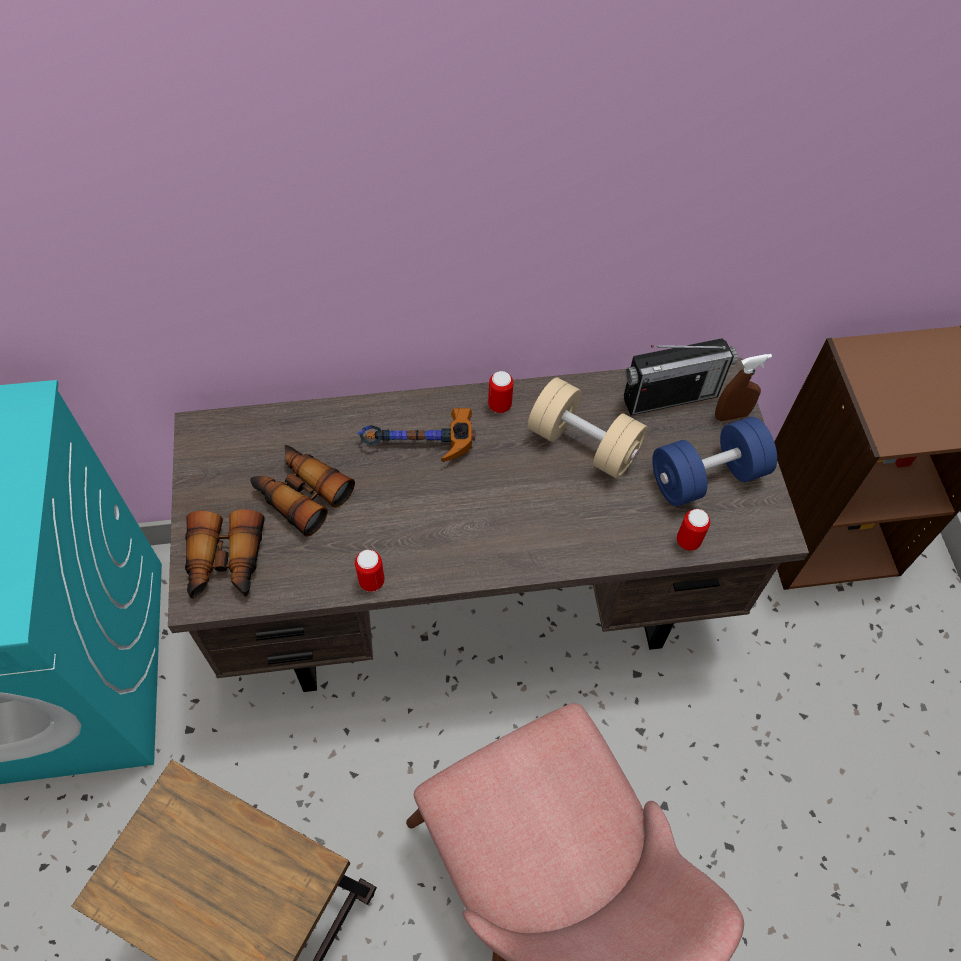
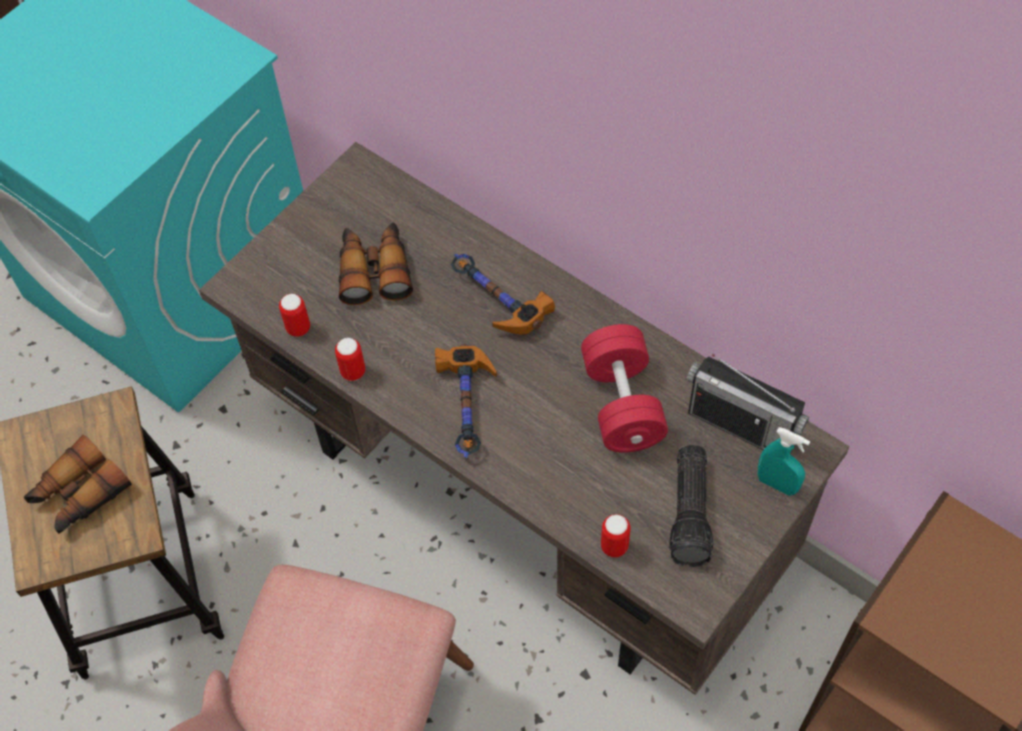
camera: 50 degrees right, 0 degrees up
binoculars [185,509,265,599] -> binoculars moved to [23,435,132,534]
can [488,371,514,413] -> can moved to [279,294,310,337]
beige dumbbell [528,377,648,479] -> red dumbbell [581,324,668,453]
blue dumbbell [652,417,777,506] -> flashlight [669,445,713,567]
brown spray bottle [715,354,772,421] -> turquoise spray bottle [758,427,810,496]
none -> hammer [435,344,497,458]

